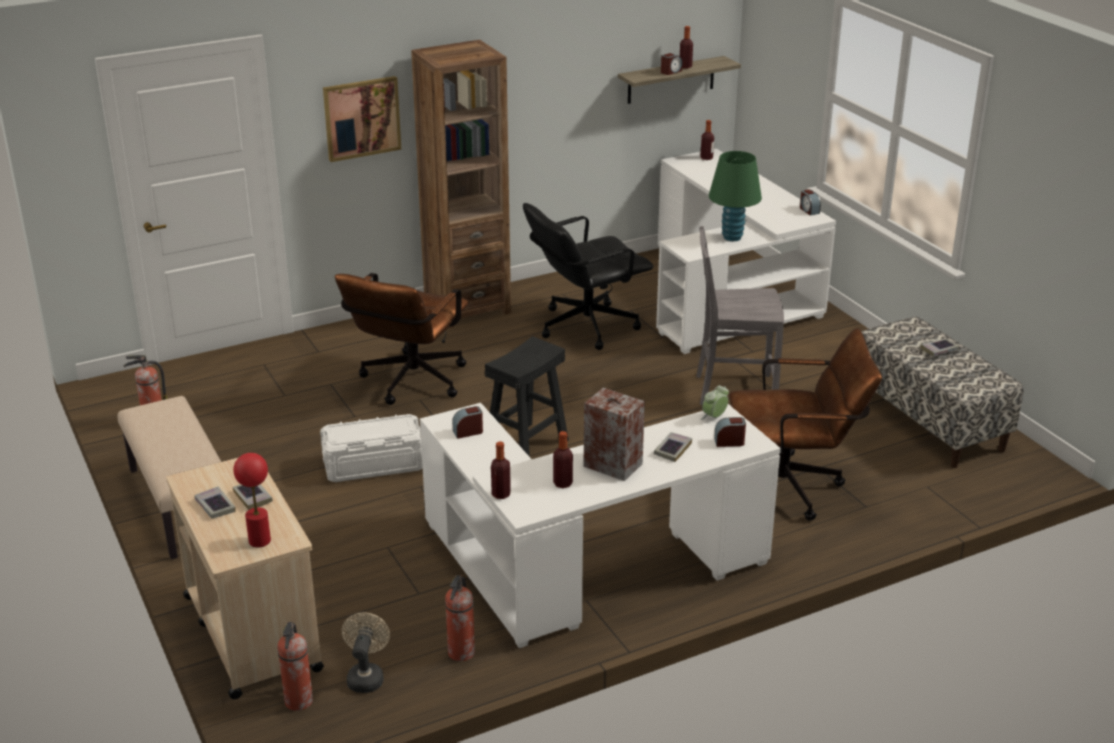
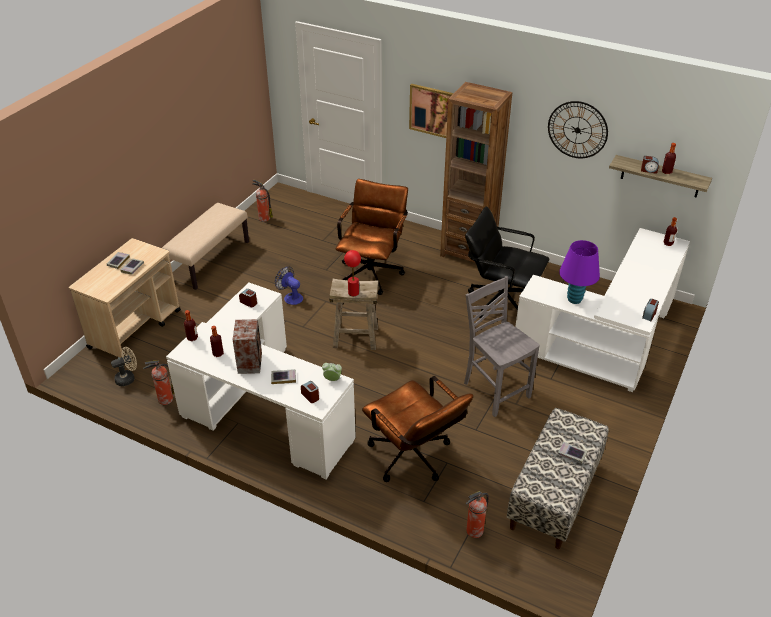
camera: 55 degrees right, 10 degrees up
red table lamp [233,453,271,547] -> red table lamp moved to [344,250,361,296]
fire extinguisher [277,622,313,711] -> fire extinguisher moved to [466,491,489,538]
white storage box [320,414,423,482] -> fan [275,266,303,305]
brown office chair [335,273,469,405] -> brown office chair turned 120 degrees clockwise [336,179,408,295]
black stool [485,336,569,457] -> beige stool [329,279,379,350]
green table lamp [709,151,762,241] -> purple table lamp [559,240,600,304]
none -> wall clock [548,101,608,158]

